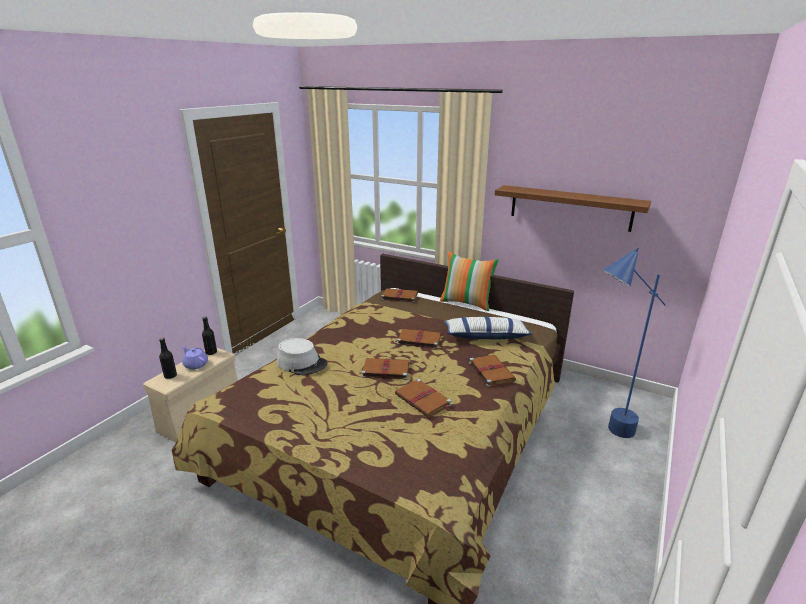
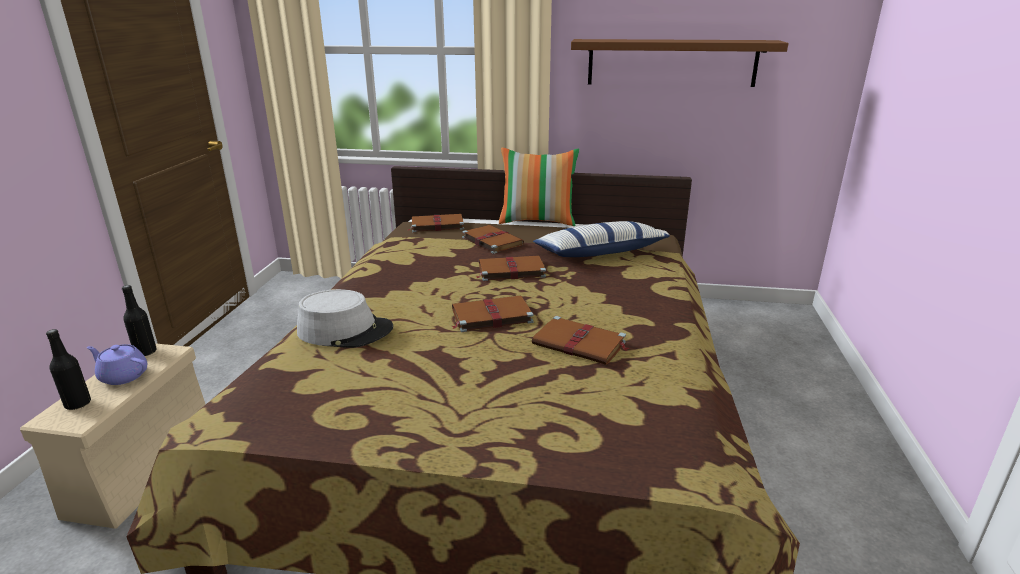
camera: 20 degrees left, 0 degrees up
brown book [469,355,516,387] -> brown book moved to [462,225,524,254]
blue floor lamp [603,248,666,438] -> none

